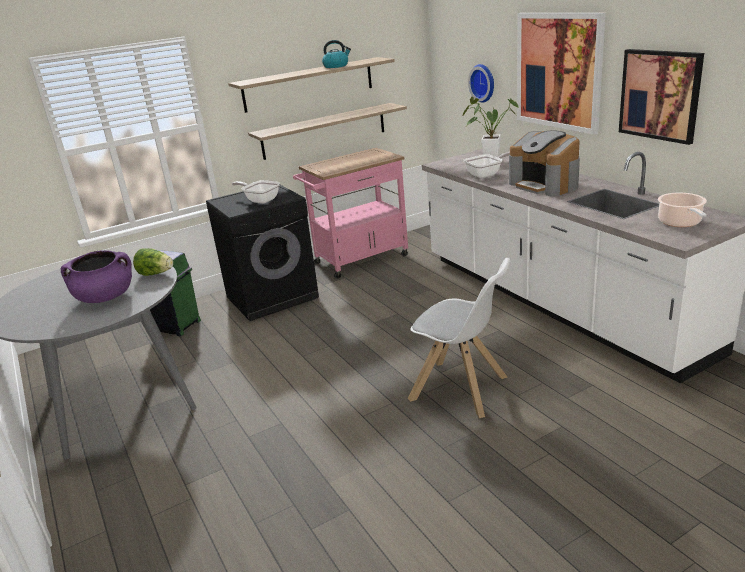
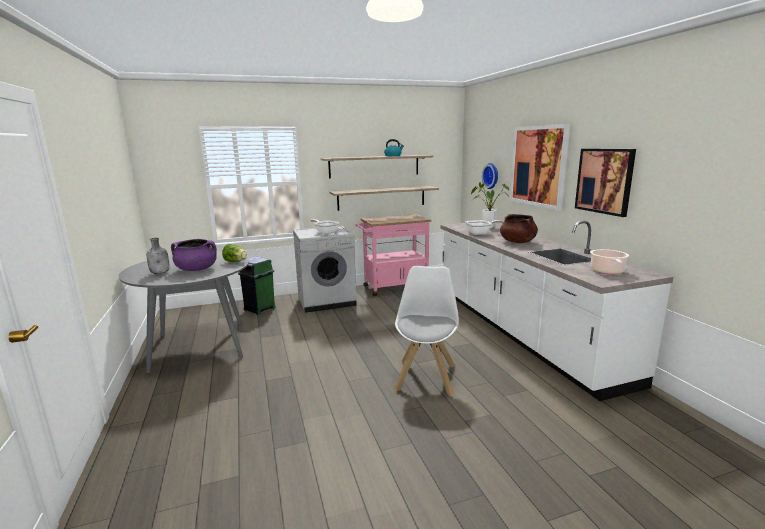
camera: 10 degrees right, 10 degrees down
black washing machine [206,185,319,321] -> white washing machine [293,226,357,313]
chair [408,258,511,418] -> chair turned 120 degrees counterclockwise [394,266,459,397]
coffee machine [509,130,580,197] -> brown cooking pot [500,214,538,243]
none -> grey bottle [146,238,169,274]

